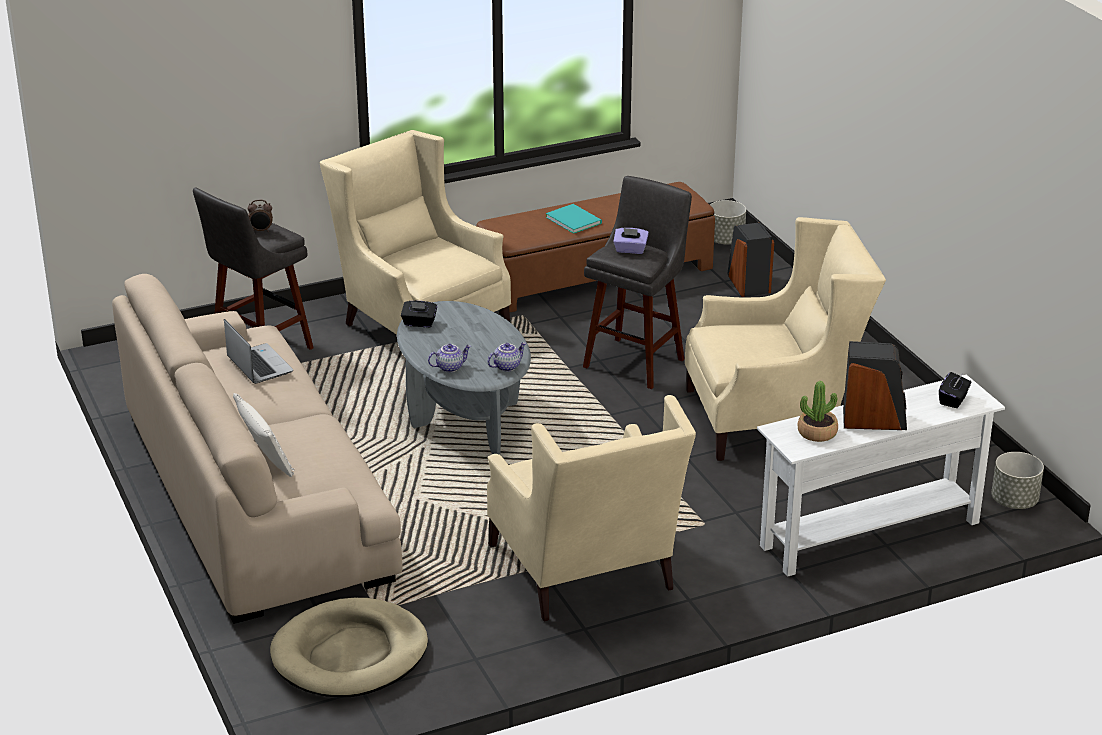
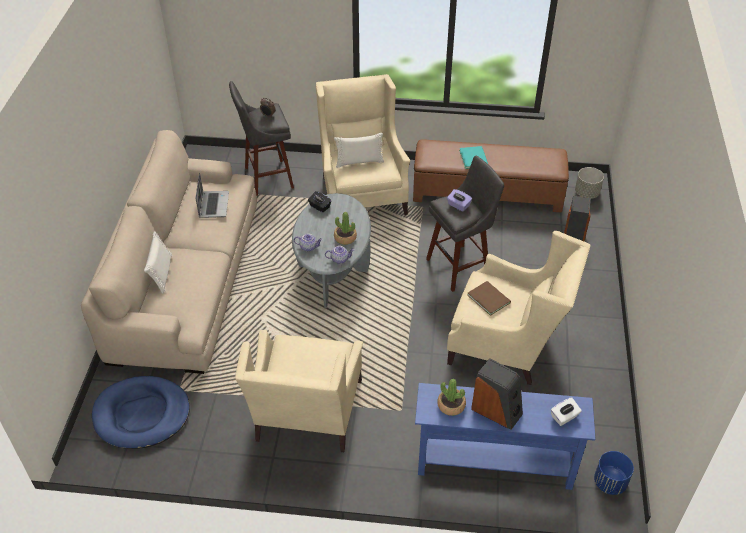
camera: 30 degrees right, 15 degrees up
beige dog bed [270,598,428,697] -> blue dog bed [92,376,190,449]
white console table [757,374,1005,577] -> blue console table [415,383,596,490]
black tissue box [939,372,971,408] -> white tissue box [551,397,582,426]
grey planter [991,452,1044,509] -> blue planter [594,451,634,495]
none -> white pillow [334,133,384,168]
none -> potted plant [334,212,357,245]
none -> brown book [467,281,511,316]

